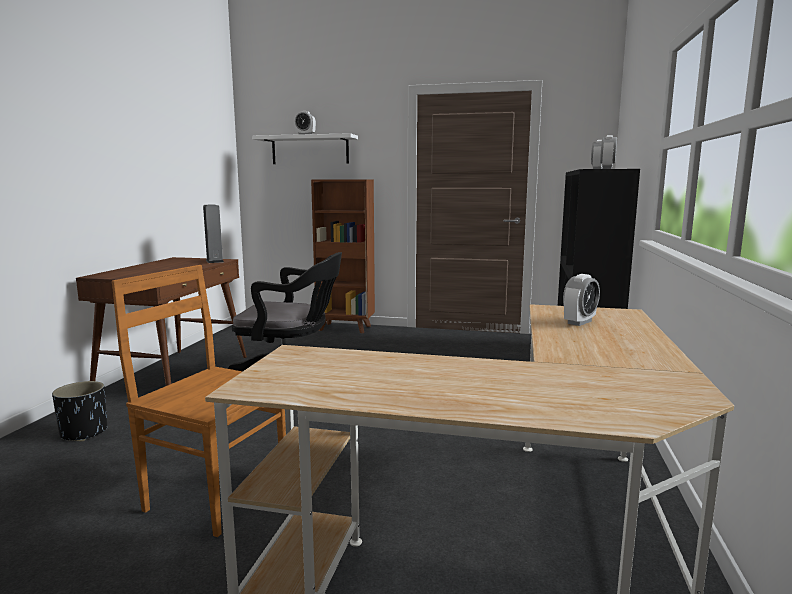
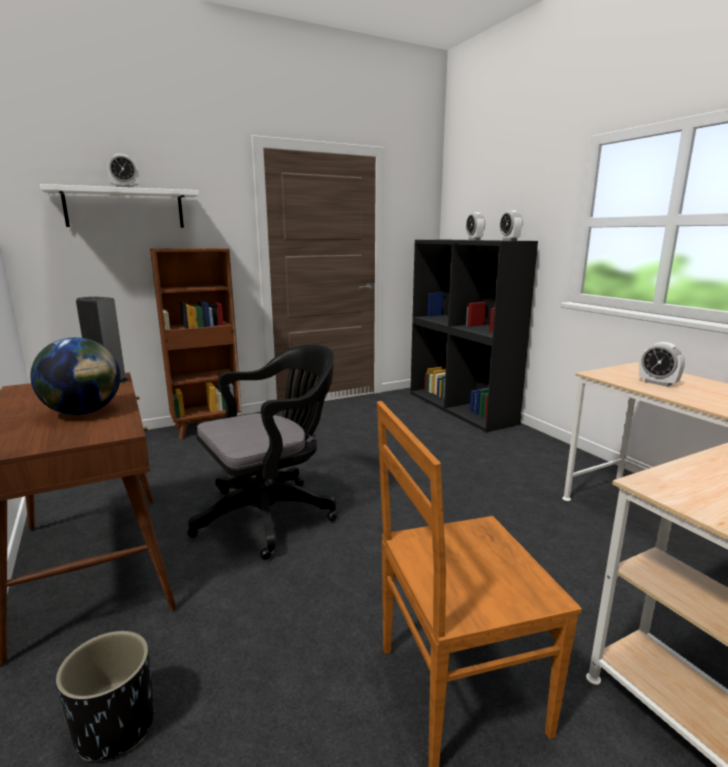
camera: 40 degrees left, 5 degrees up
alarm clock [563,274,600,326] -> alarm clock turned 135 degrees clockwise [639,342,685,387]
none -> globe [30,337,120,415]

